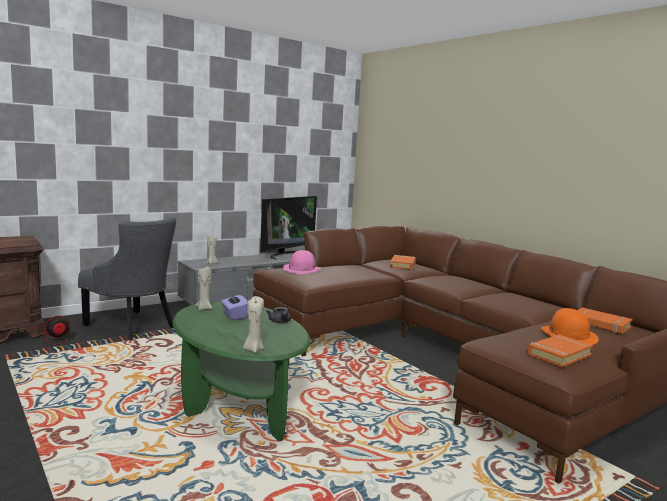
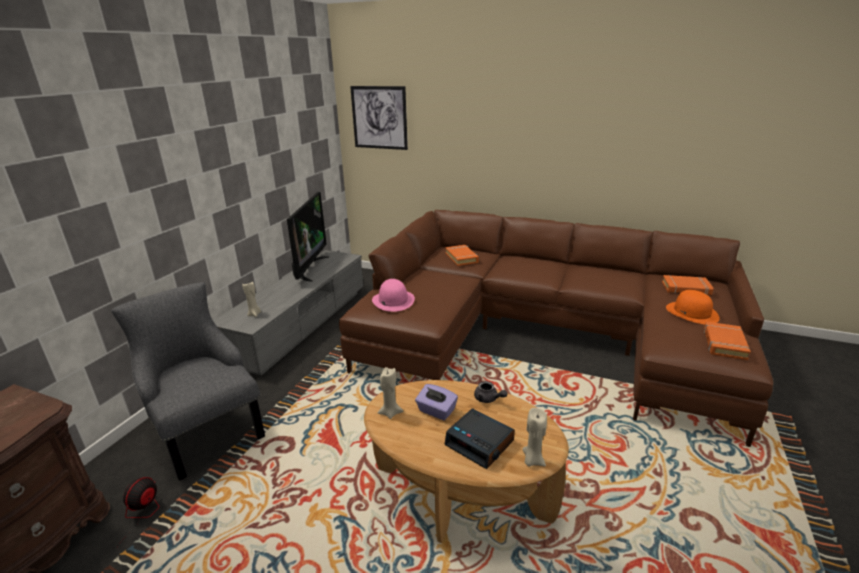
camera: 30 degrees left, 15 degrees up
grey armchair [77,217,176,340] -> grey armchair turned 135 degrees counterclockwise [111,282,265,481]
green coffee table [172,301,311,441] -> brown coffee table [364,380,569,543]
none -> picture [350,86,408,150]
none -> alarm clock [444,408,515,469]

